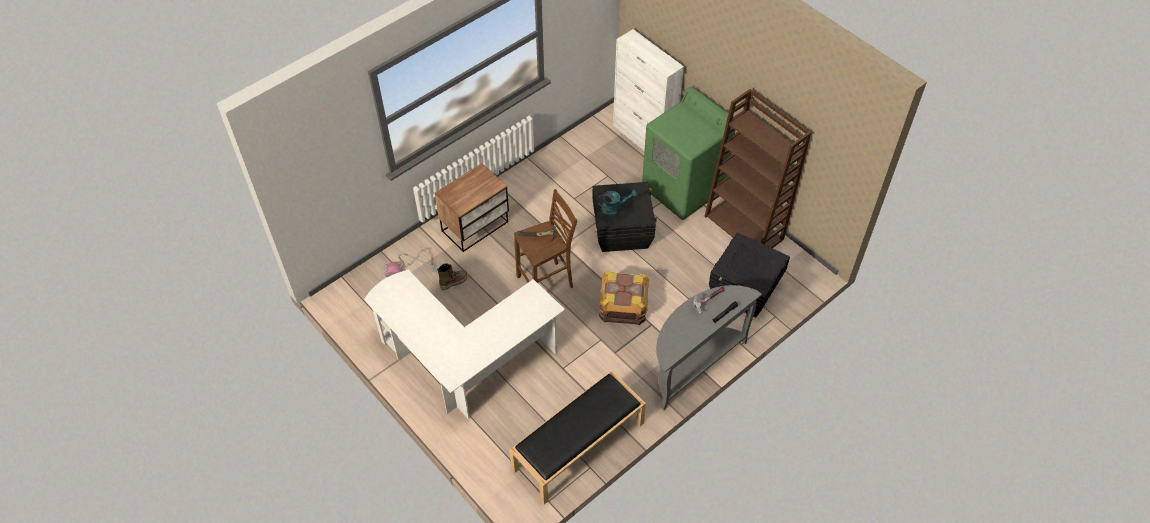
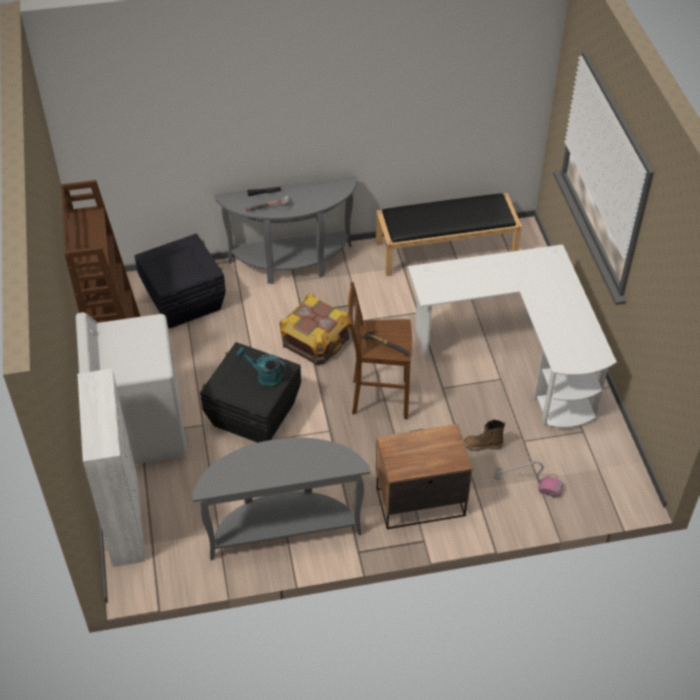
camera: 150 degrees left, 5 degrees down
green washing machine [642,87,735,220] -> white washing machine [76,312,187,464]
none -> grey console table [192,437,371,560]

